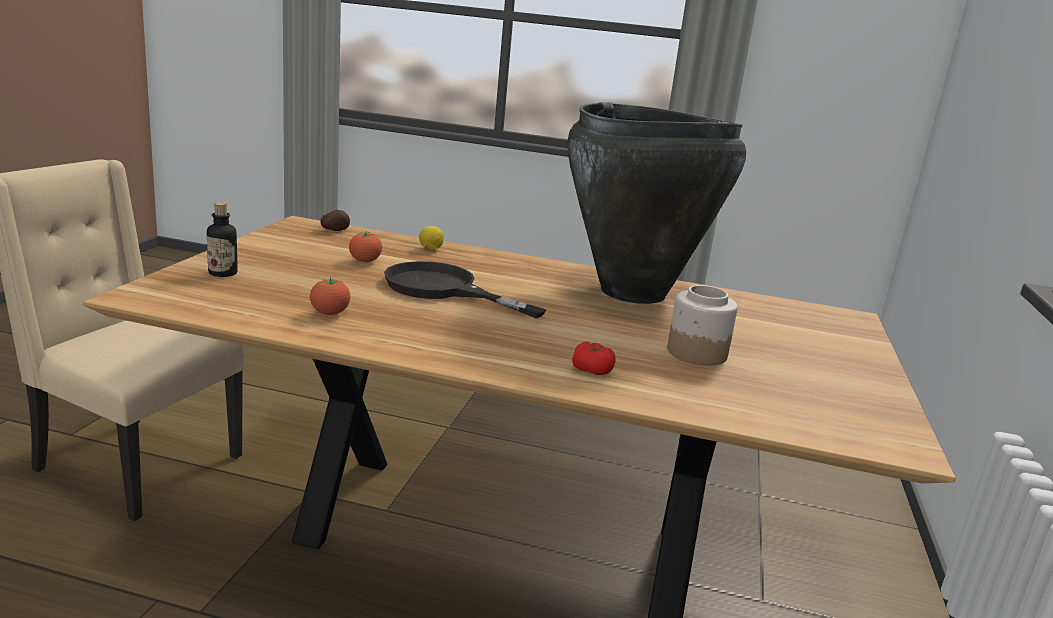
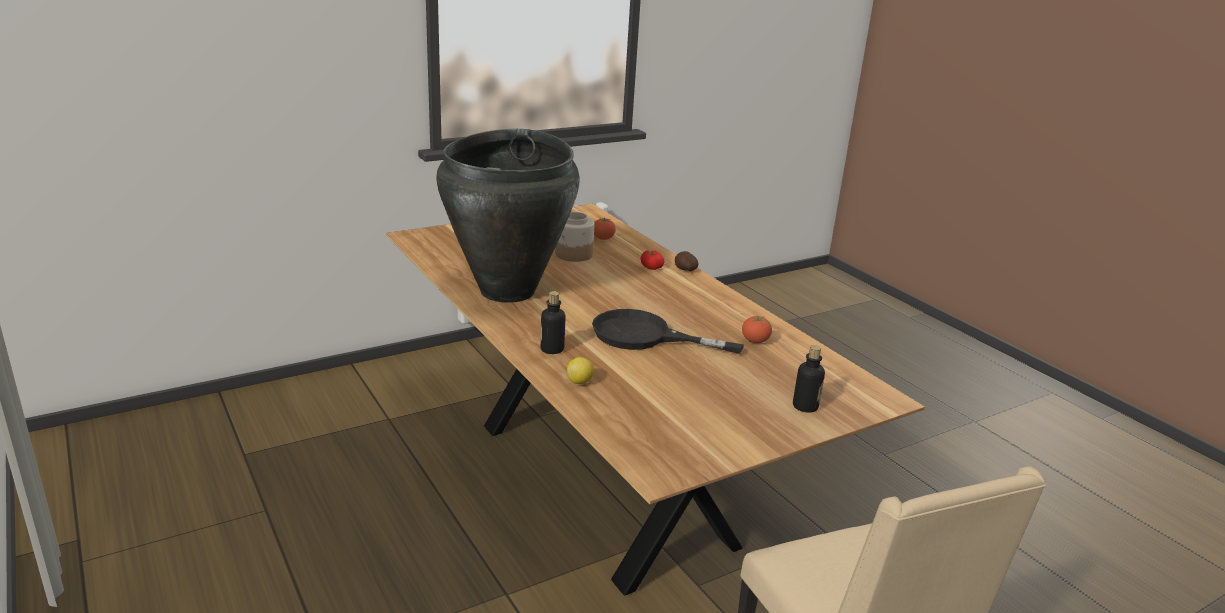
camera: 135 degrees left, 5 degrees up
potato [320,210,350,231] -> potato moved to [675,251,698,271]
tomato [349,231,382,262] -> tomato moved to [594,217,616,240]
black frying pan [384,261,547,318] -> black frying pan turned 120 degrees clockwise [592,309,744,354]
none -> bottle [540,291,566,354]

